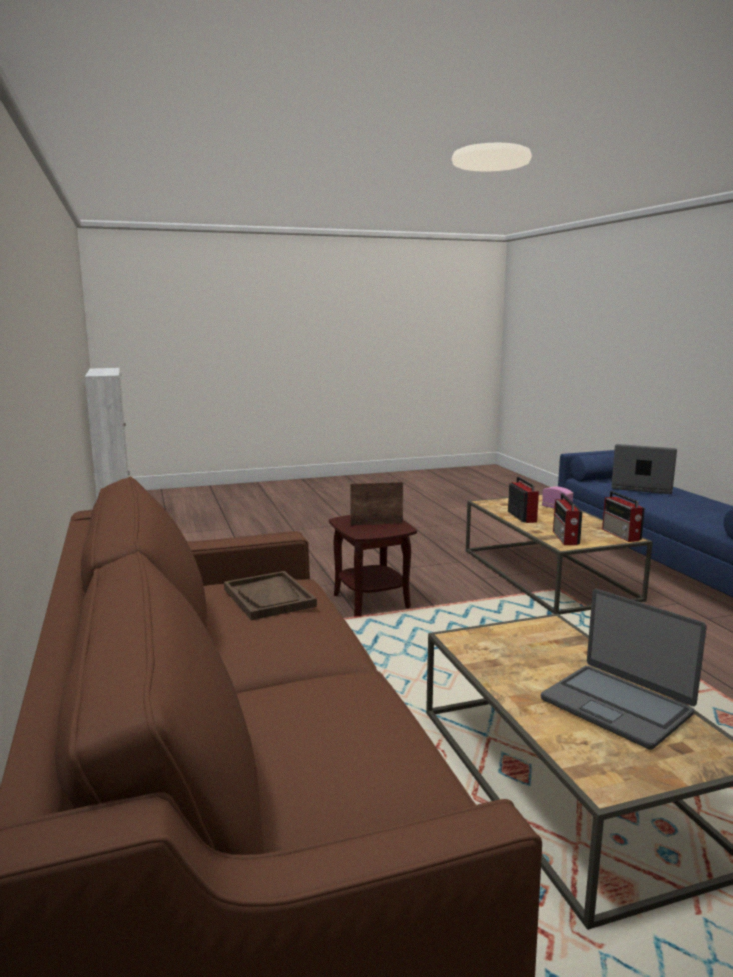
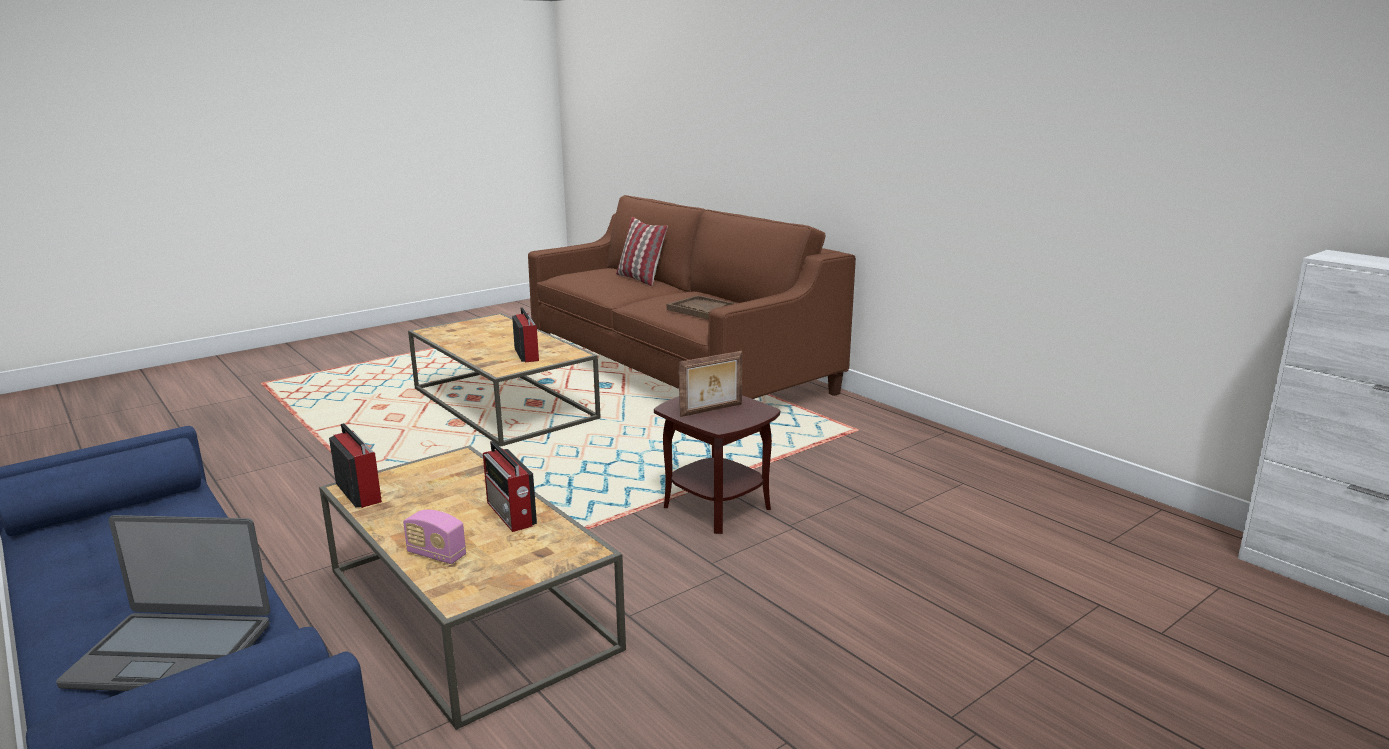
camera: 160 degrees right, 5 degrees up
laptop [541,589,707,750] -> none
radio [553,493,582,545] -> radio moved to [512,307,539,362]
none -> pillow [616,217,668,286]

